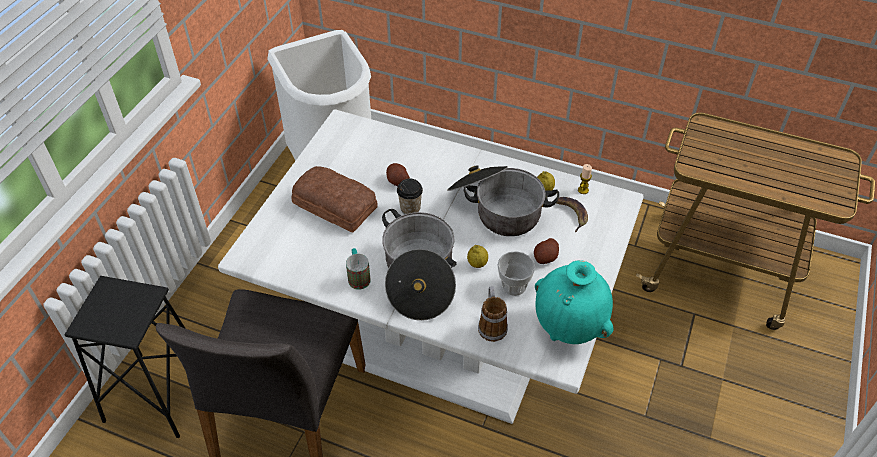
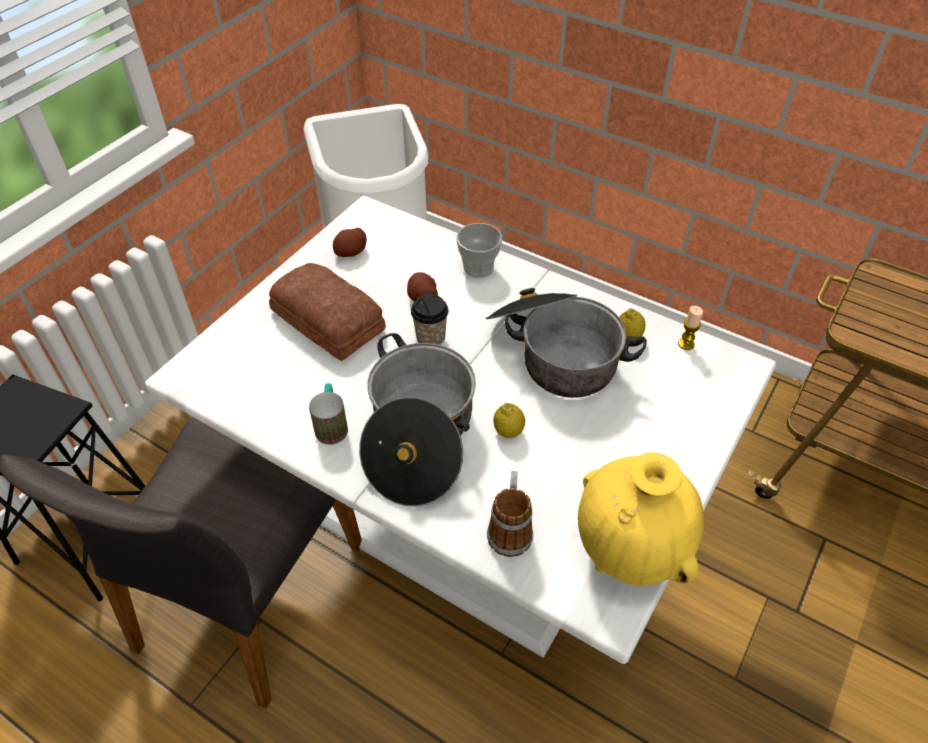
camera: 10 degrees right, 0 degrees up
cup [498,251,535,296] -> cup moved to [456,223,502,278]
potato [534,238,559,264] -> potato moved to [333,228,367,257]
turquoise vase [535,260,613,344] -> yellow vase [578,452,704,586]
banana [556,197,588,232] -> none

